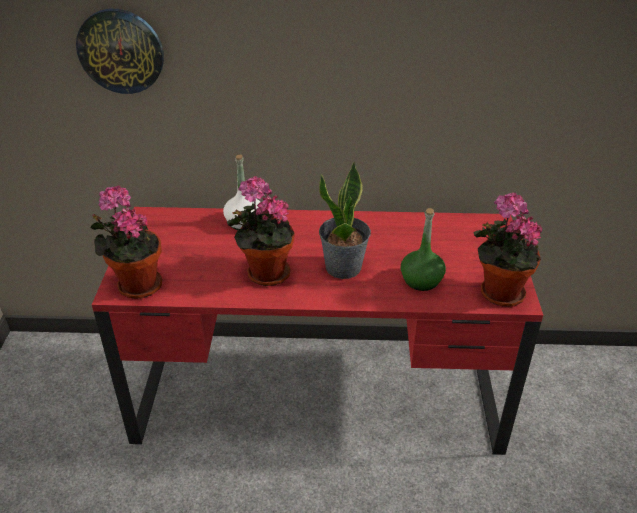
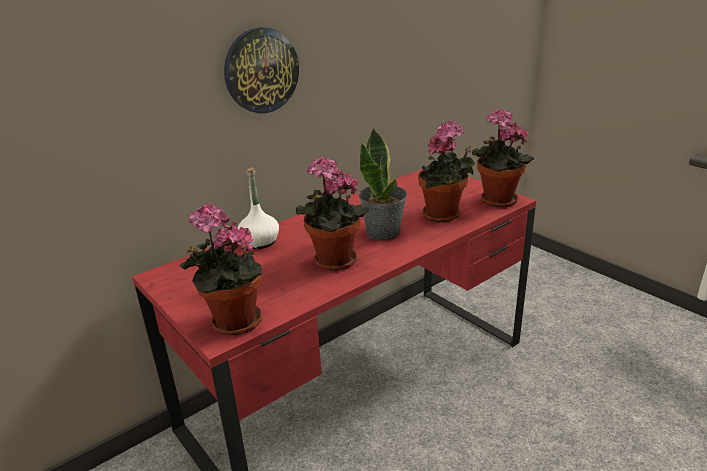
camera: 40 degrees left, 10 degrees down
wall clock [76,9,164,94] -> wall clock moved to [224,27,299,113]
green bottle [401,208,446,291] -> potted plant [418,121,475,222]

